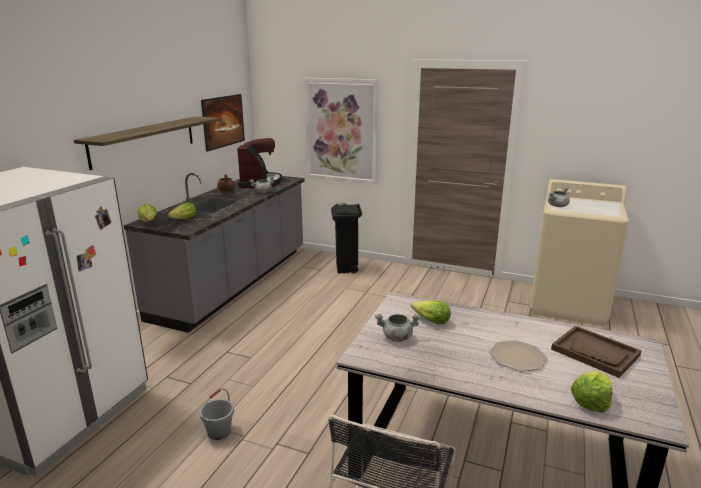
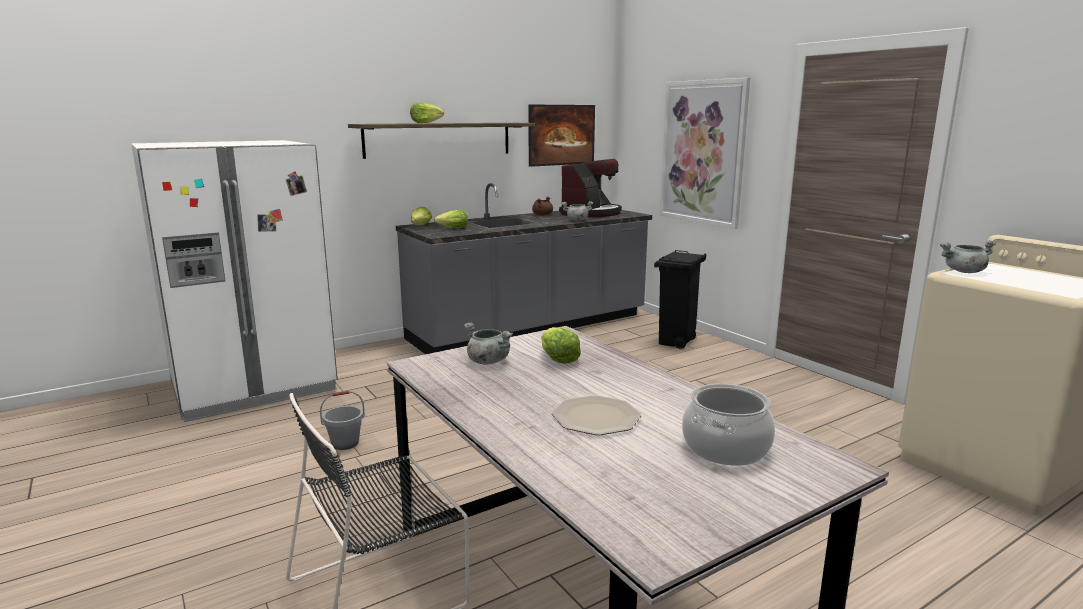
camera: 35 degrees right, 5 degrees down
brown tray [551,326,642,378] -> cooking pot [682,384,775,466]
lettuce [571,371,613,413] -> lettuce moved to [410,103,444,123]

